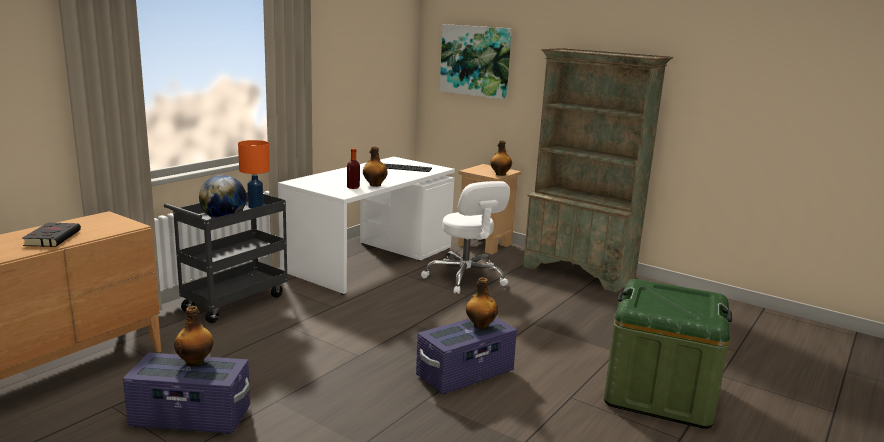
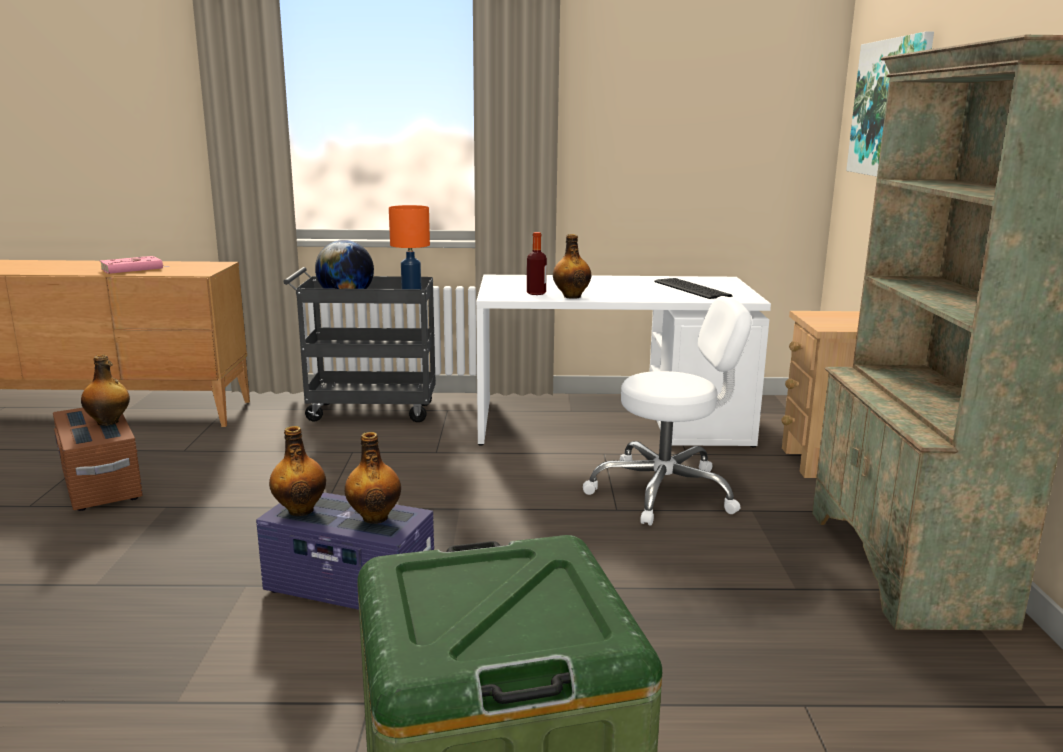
camera: 55 degrees right, 0 degrees up
black book [22,223,81,247] -> pink book [100,256,169,274]
purple storage box [123,353,250,434] -> brown storage box [53,408,143,511]
white office chair [421,181,510,294] -> white office chair turned 120 degrees counterclockwise [583,296,753,526]
bottle [490,140,512,176] -> bottle moved to [269,426,326,516]

